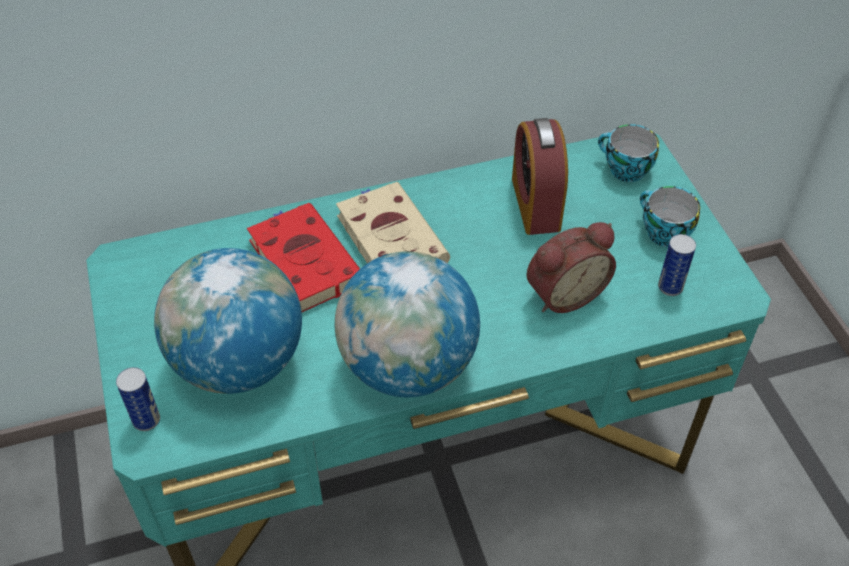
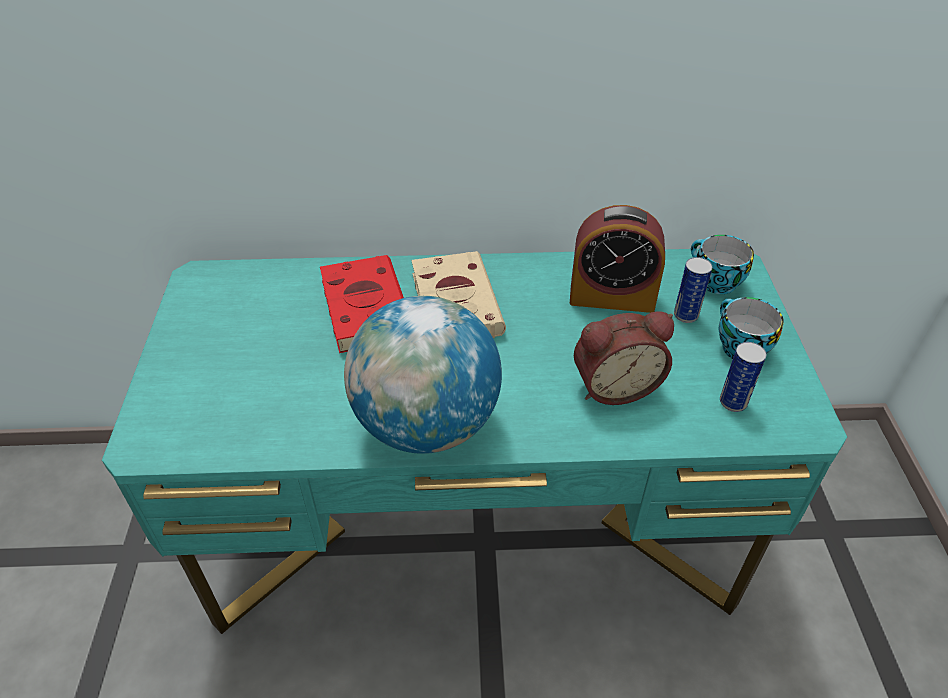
camera: 15 degrees right, 5 degrees down
can [116,367,160,431] -> can moved to [674,257,712,323]
globe [154,248,302,394] -> none
alarm clock [512,118,568,235] -> alarm clock turned 90 degrees counterclockwise [570,205,665,313]

